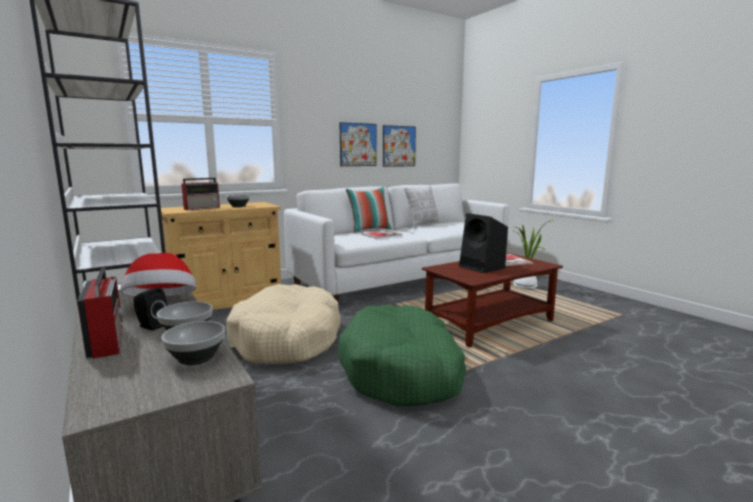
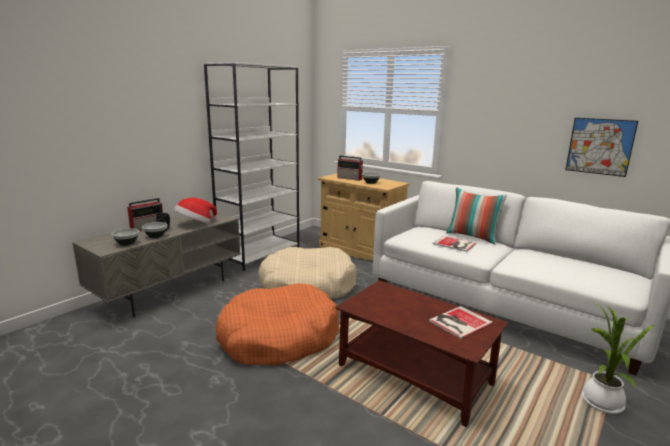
camera: 70 degrees right, 5 degrees up
green dog bed [338,304,466,406] -> orange dog bed [216,283,339,366]
picture [339,122,377,166] -> none
pillow [404,186,441,228] -> none
black speaker [459,213,508,273] -> none

